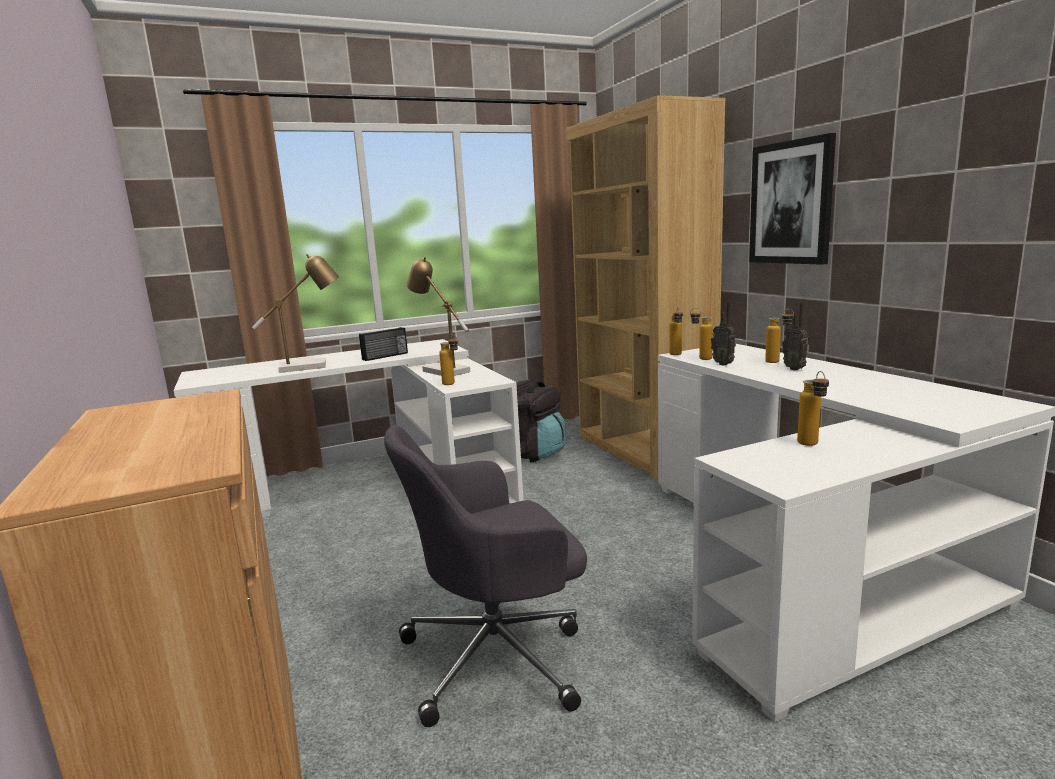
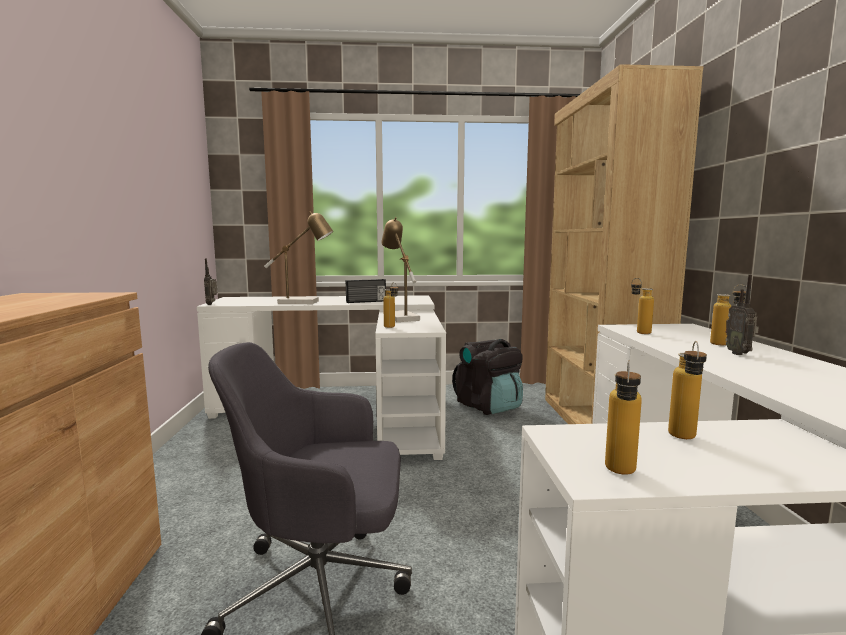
camera: 20 degrees right, 5 degrees down
bottle [669,307,683,355] -> bottle moved to [605,360,642,475]
radio [711,301,736,366] -> radio moved to [204,259,217,305]
picture [749,133,836,265] -> none

